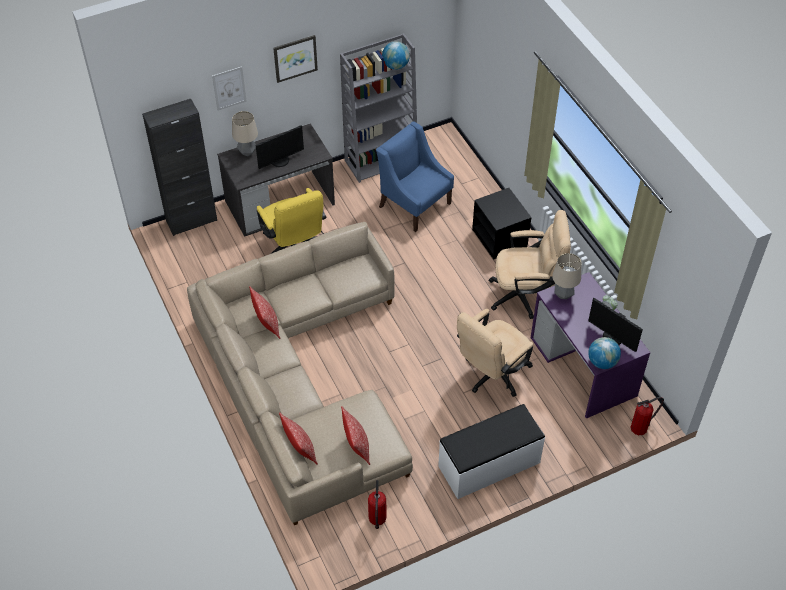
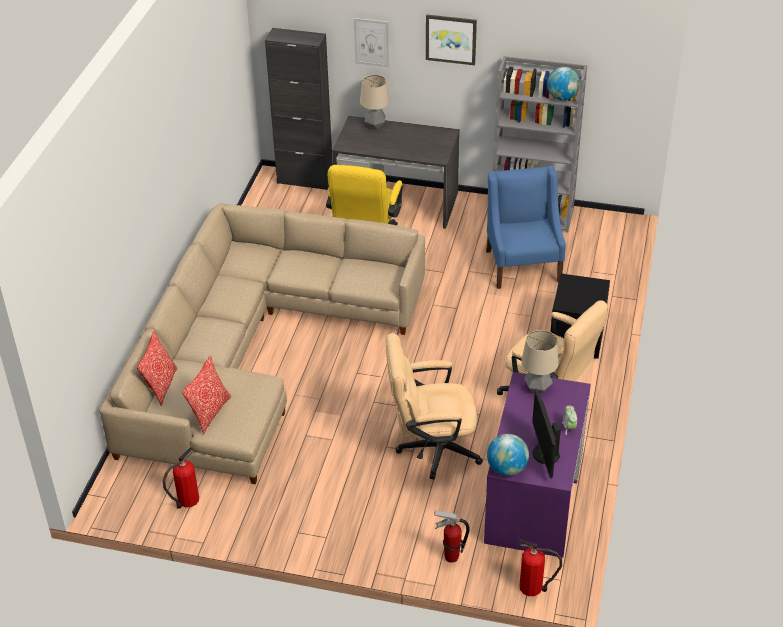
camera: 40 degrees right, 10 degrees down
pillow [249,286,280,339] -> none
monitor [256,125,304,169] -> none
white bench [438,404,545,499] -> none
none -> fire extinguisher [434,510,470,563]

